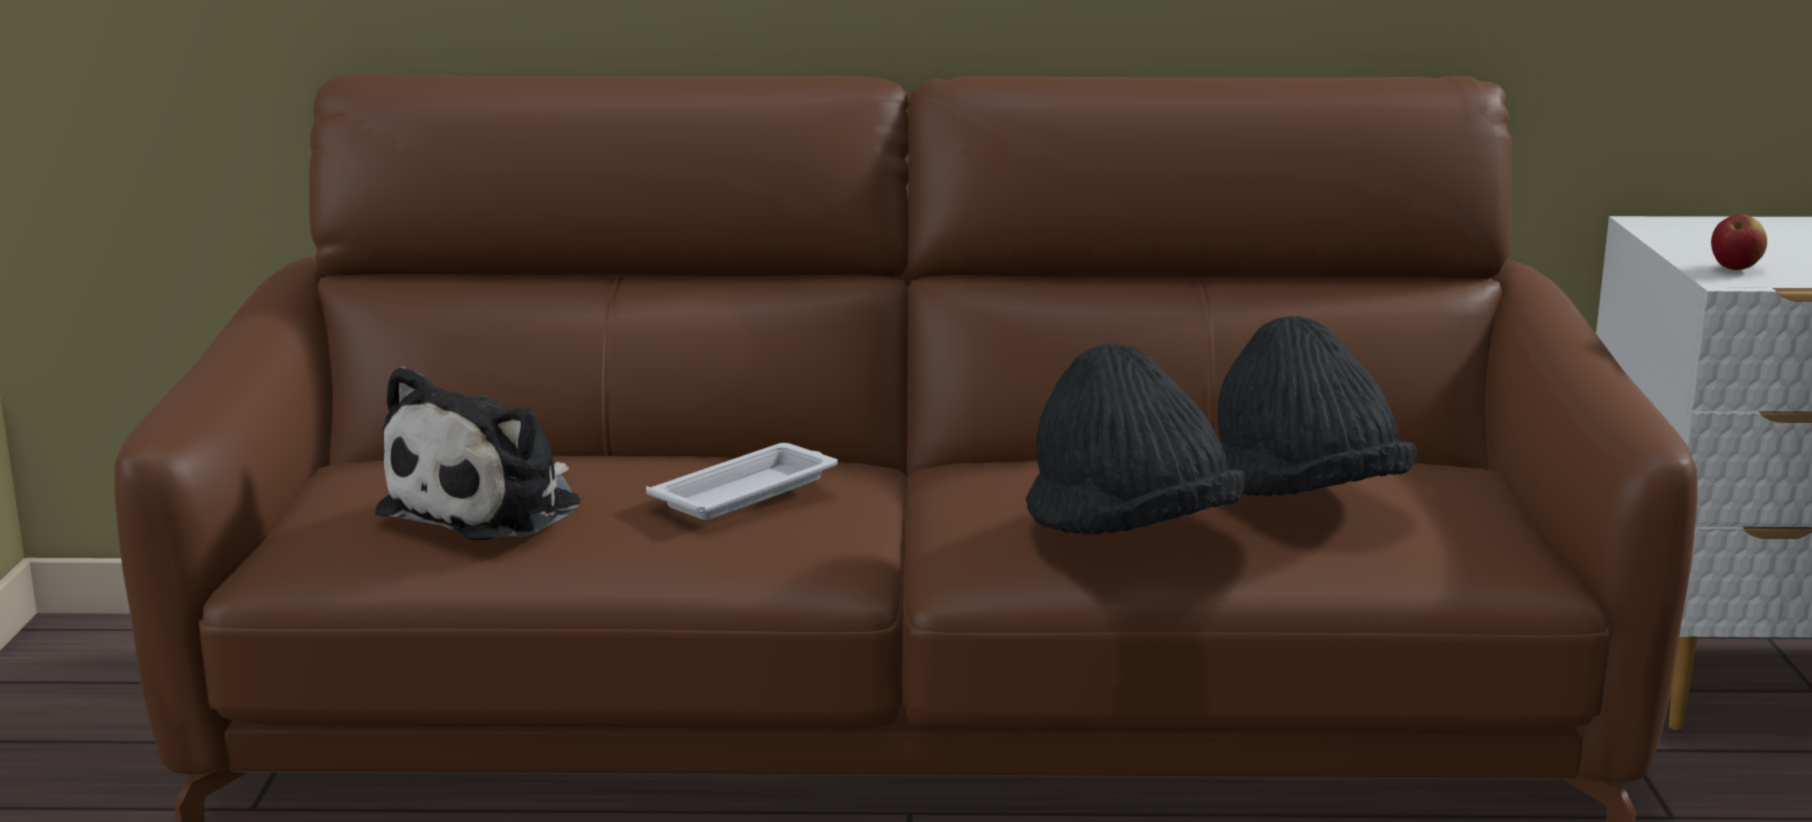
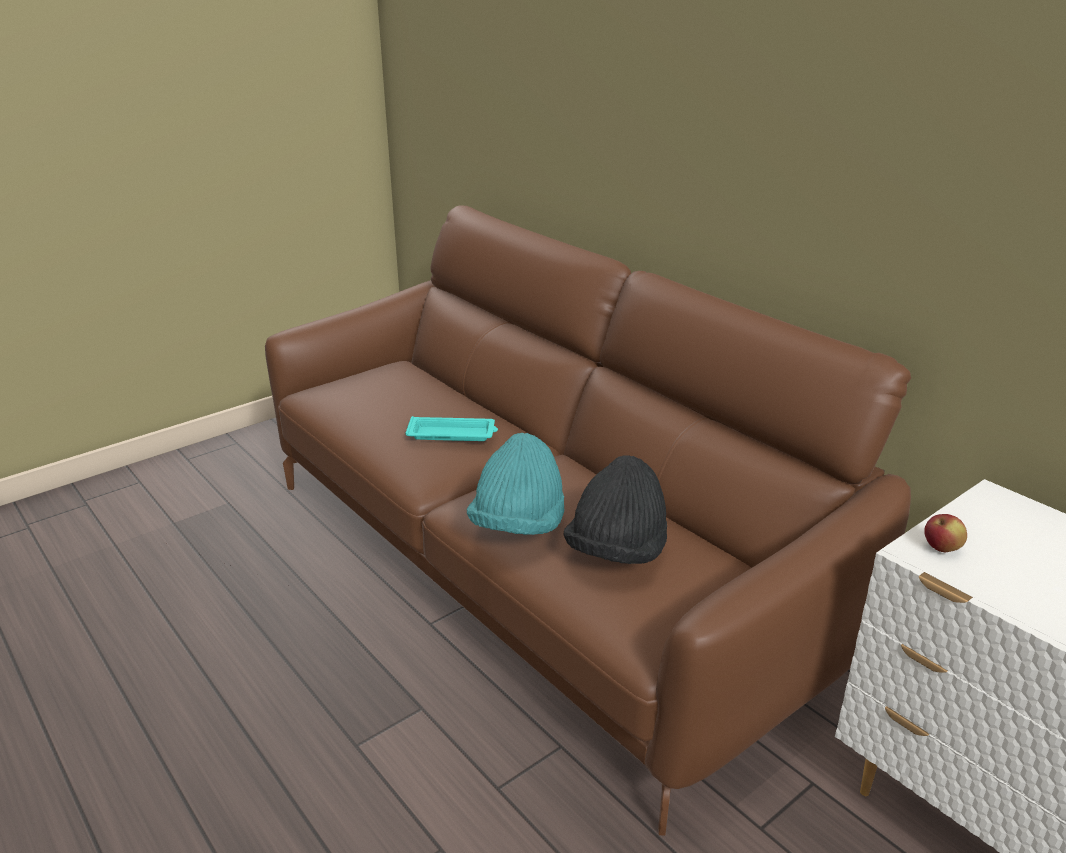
camera: 50 degrees right, 10 degrees up
plush toy [375,366,581,540] -> none
white tray [646,443,838,520] -> turquoise tray [405,416,498,441]
black hat [1026,343,1245,535] -> turquoise hat [467,433,564,535]

